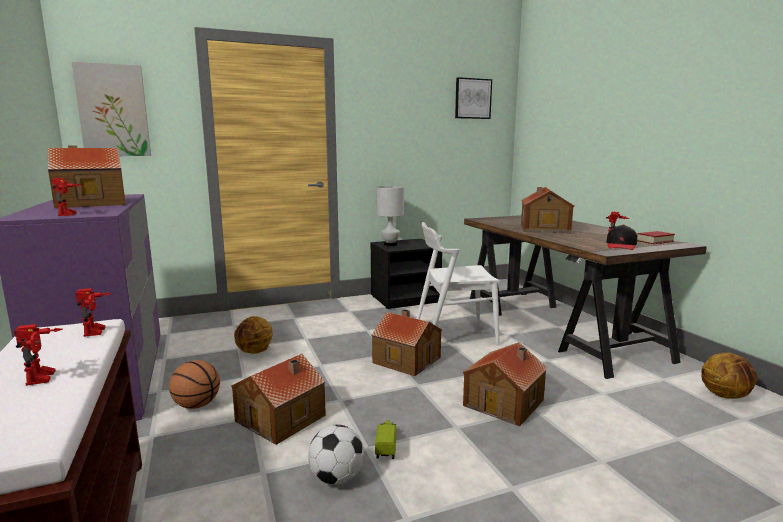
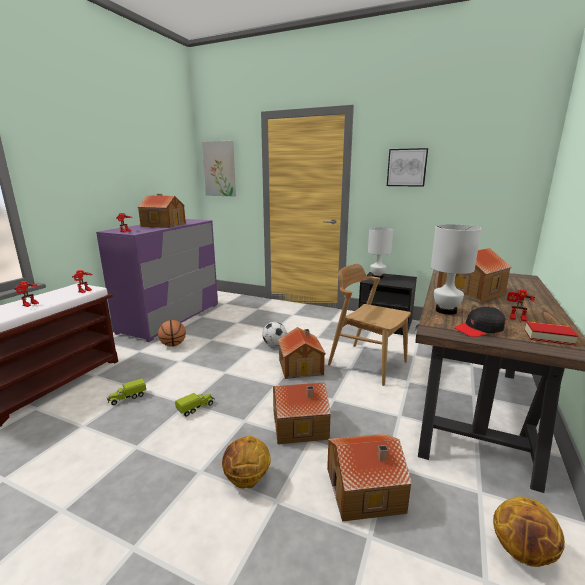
camera: 45 degrees right, 5 degrees up
toy house [231,354,326,445] -> toy house moved to [327,434,412,522]
basketball [234,316,273,354] -> basketball moved to [222,436,271,488]
football [308,425,364,485] -> football moved to [262,322,287,346]
white chair [416,222,501,345] -> brown chair [328,264,411,386]
picture [455,77,492,119] -> picture moved to [387,148,428,187]
none -> toy truck [107,378,146,405]
none -> white table lamp [431,224,481,315]

